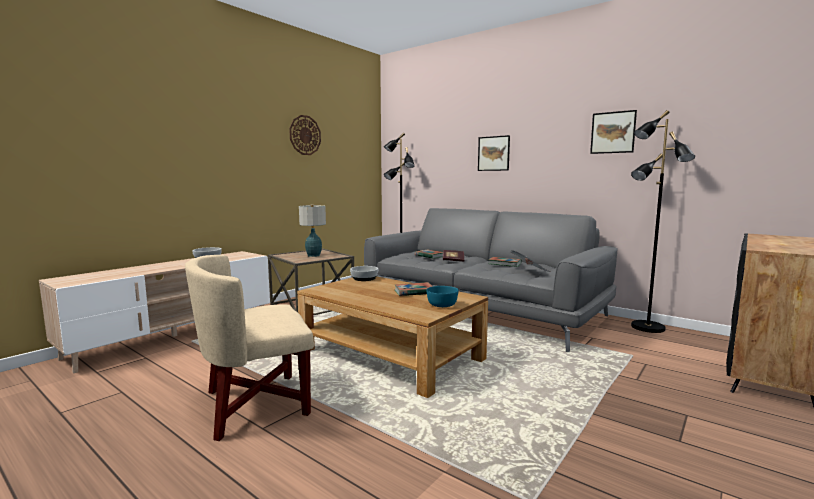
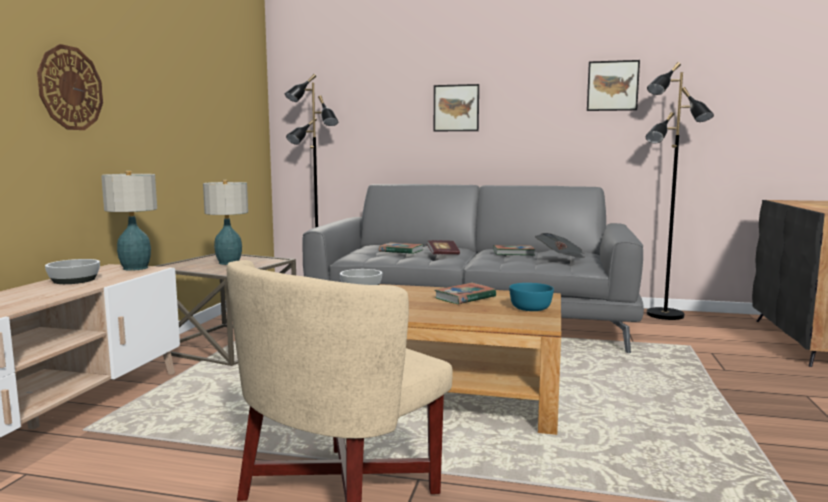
camera: 25 degrees left, 0 degrees up
wall clock [289,115,321,155] -> wall clock moved to [37,44,103,130]
none -> table lamp [101,171,157,271]

